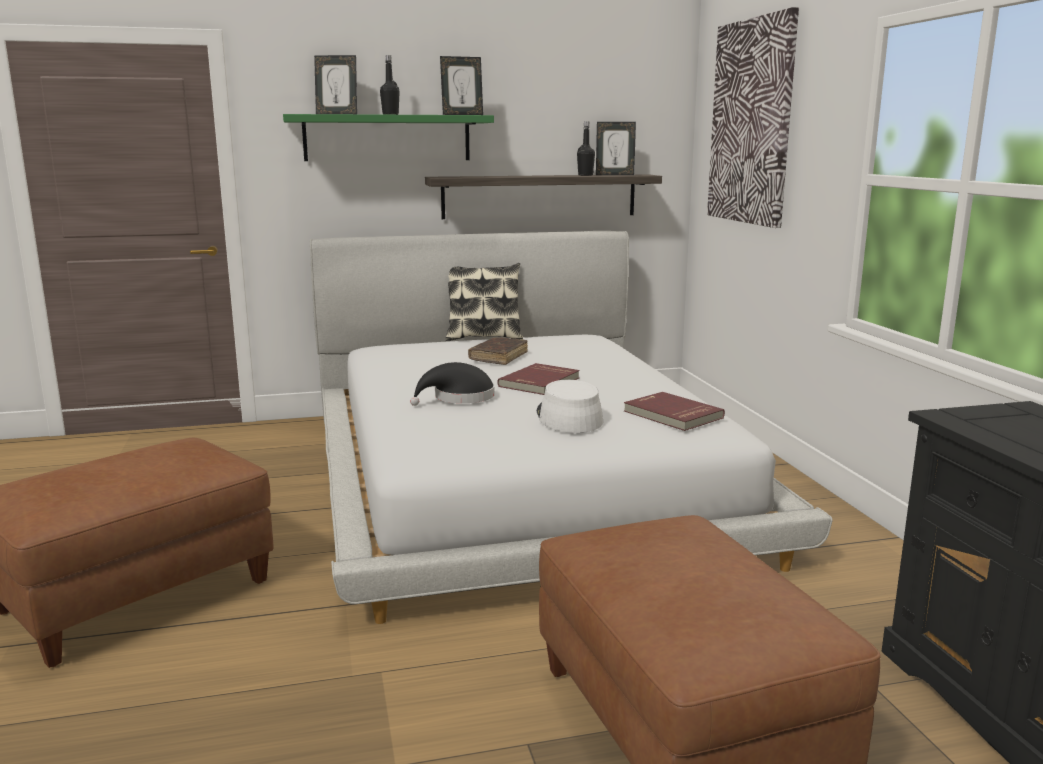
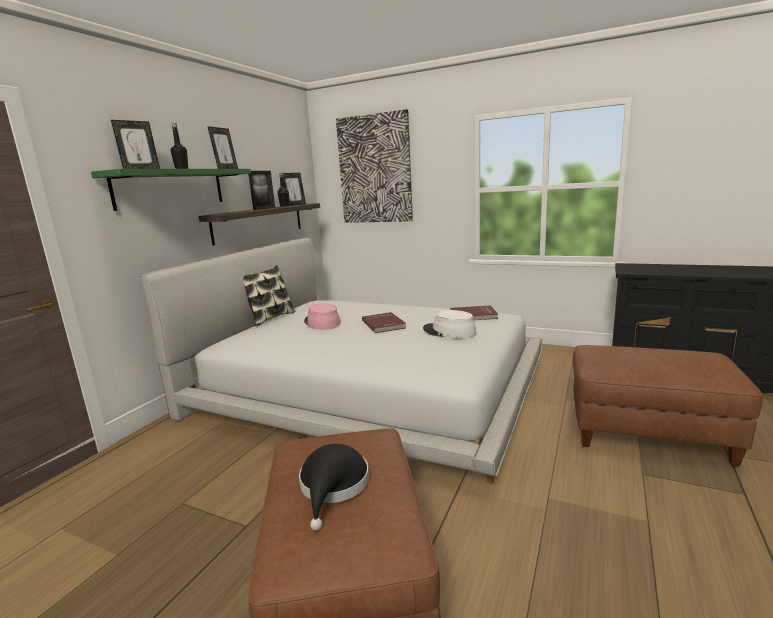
camera: 50 degrees left, 0 degrees up
black hat [410,362,495,406] -> black hat moved to [299,444,369,531]
brown book [468,337,528,365] -> pink hat [304,303,341,330]
none -> picture frame [248,171,275,210]

